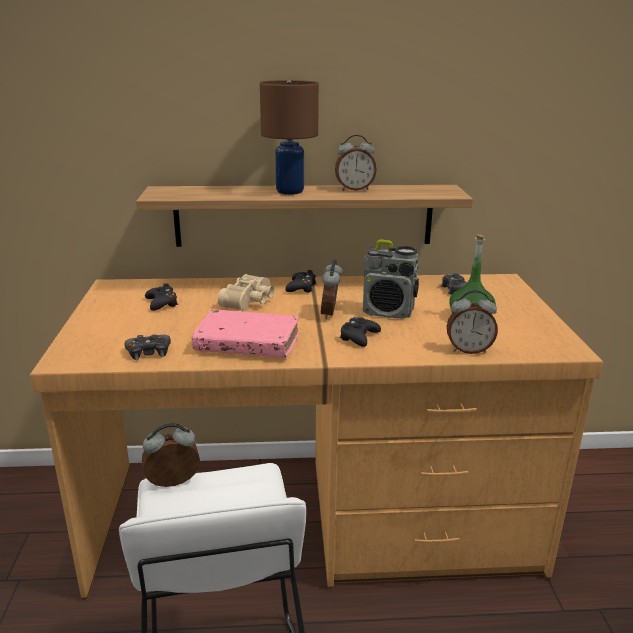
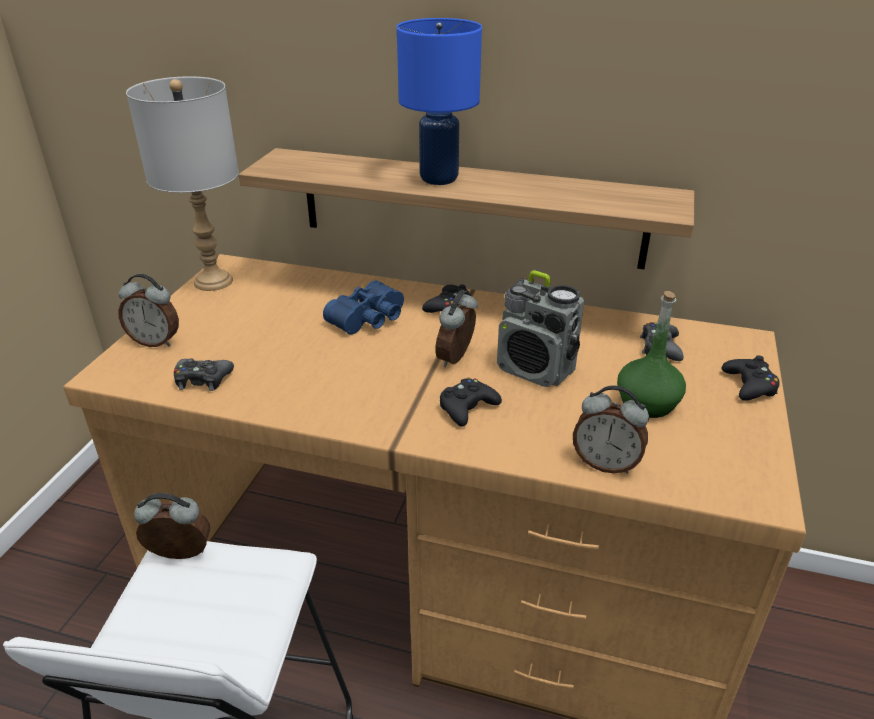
camera: 20 degrees right, 10 degrees up
black game controller [145,283,178,311] -> black game controller moved to [721,355,780,401]
pink book [192,309,299,357] -> none
beige binoculars [218,274,275,311] -> blue binoculars [323,280,404,334]
brown table lamp [260,80,319,195] -> blue table lamp [397,18,482,185]
alarm clock [335,135,377,191] -> alarm clock moved to [118,274,179,347]
none -> grey table lamp [126,76,239,291]

